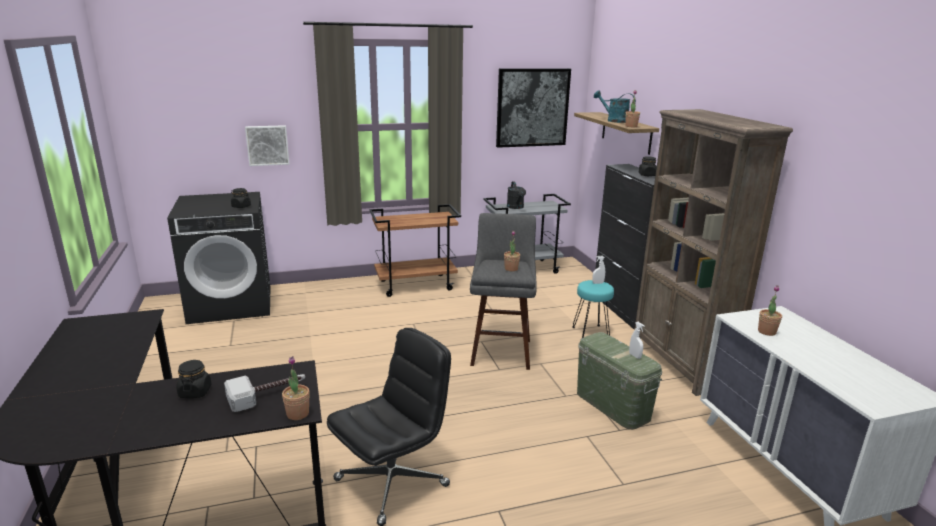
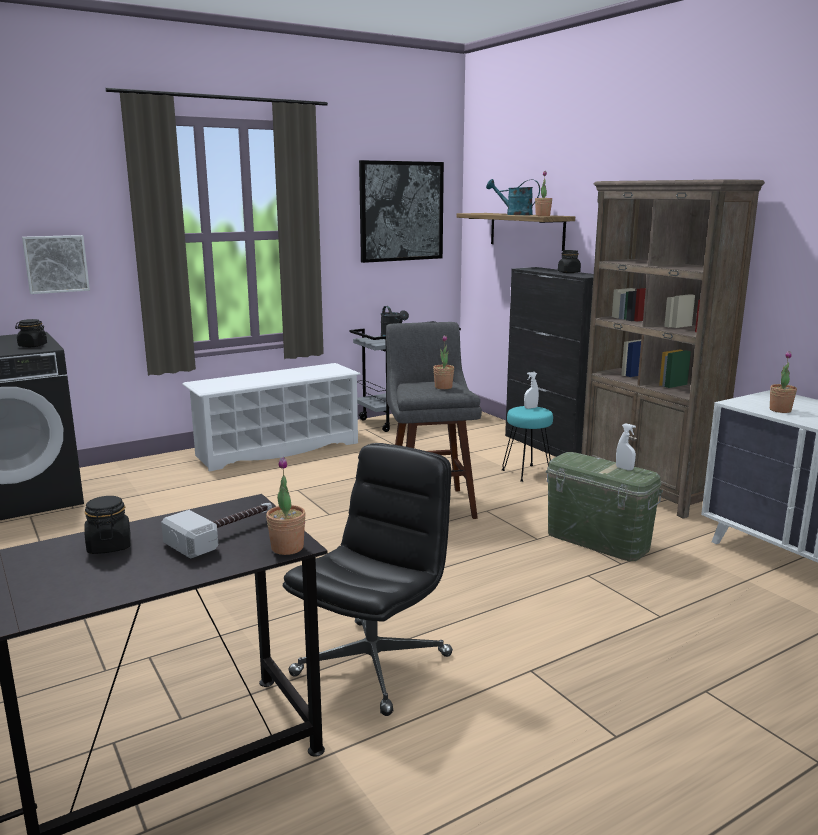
camera: 15 degrees left, 5 degrees down
brown cart [369,204,461,297] -> white shoe rack [182,363,361,472]

